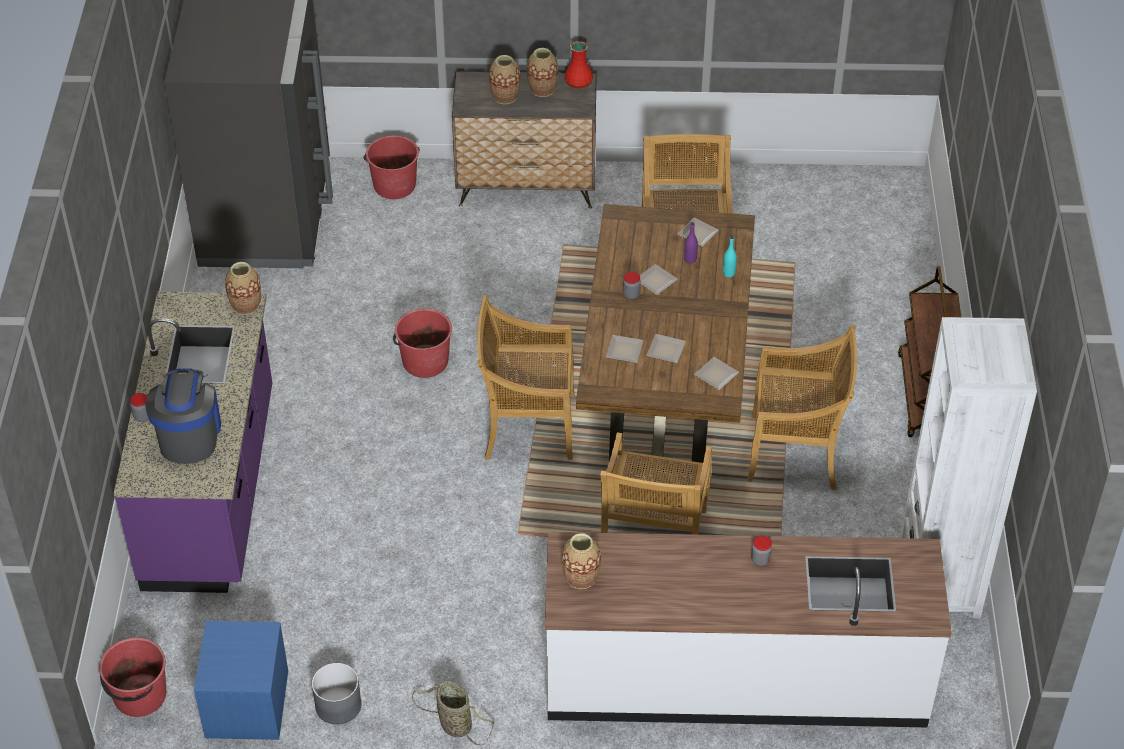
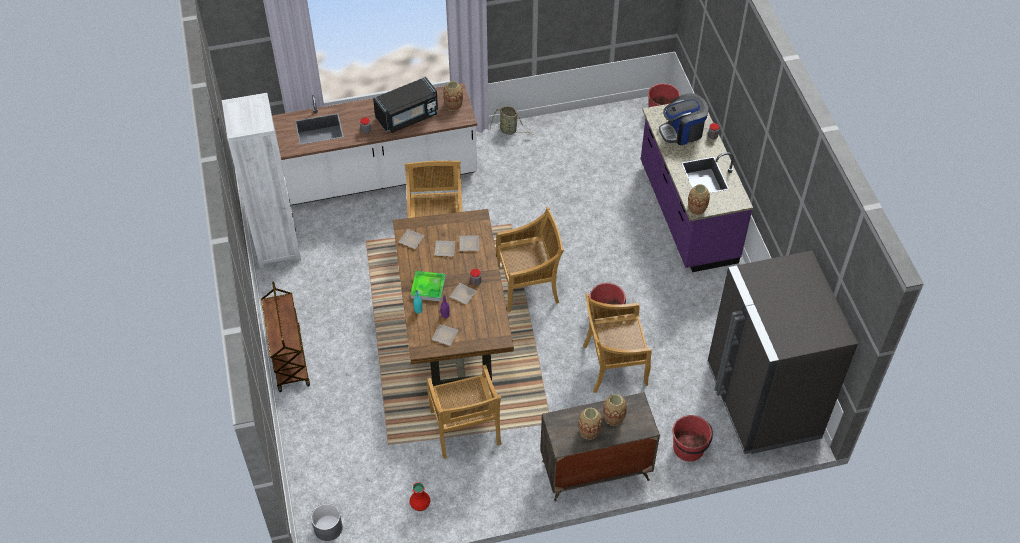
camera: 165 degrees right, 5 degrees up
coffee machine [145,368,221,464] -> coffee machine turned 90 degrees clockwise [659,93,708,146]
blue nightstand [194,621,288,740] -> none
grey planter [312,663,361,724] -> grey planter moved to [311,504,343,541]
red vase [565,41,593,89] -> red vase moved to [409,482,430,511]
beige chair [747,325,857,490] -> beige chair moved to [583,294,651,393]
none -> black microwave [373,77,438,133]
none -> tray [410,271,446,302]

